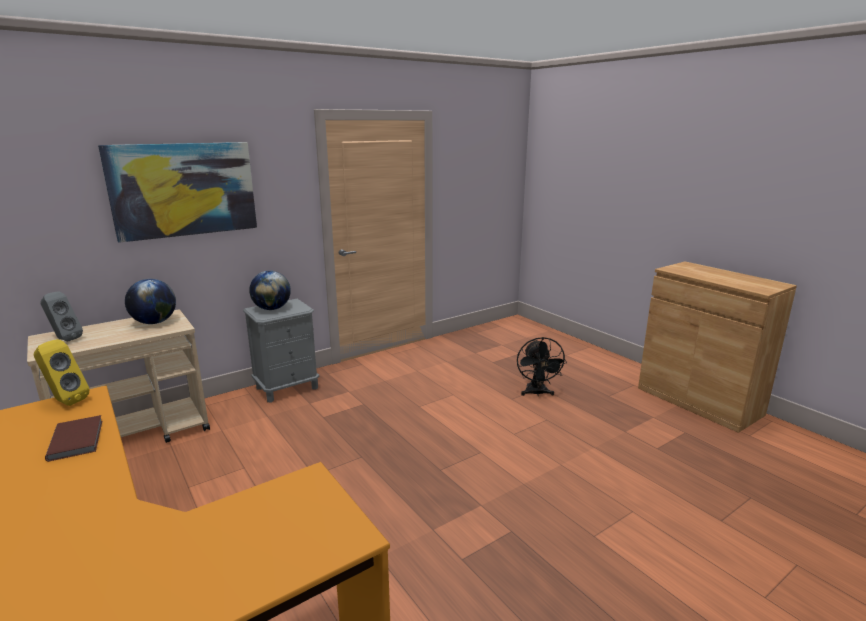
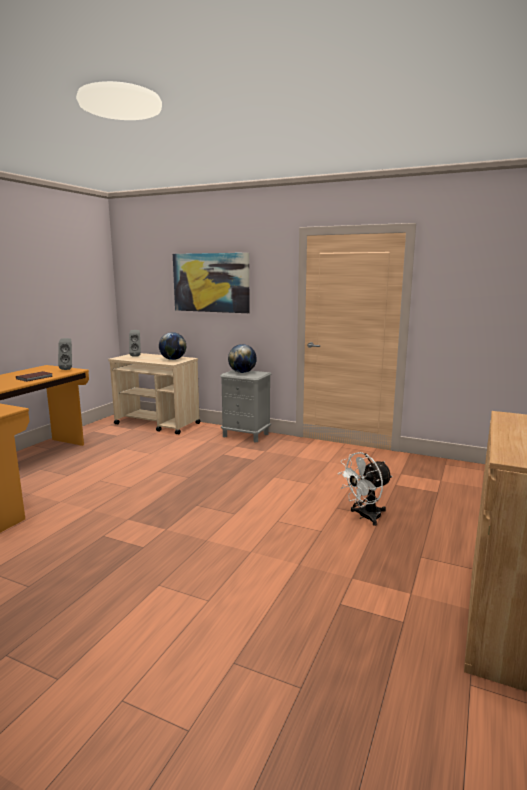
camera: 60 degrees right, 5 degrees down
yellow speaker [34,339,90,406] -> grey speaker [58,338,72,370]
black fan [517,337,567,397] -> white fan [338,452,393,526]

